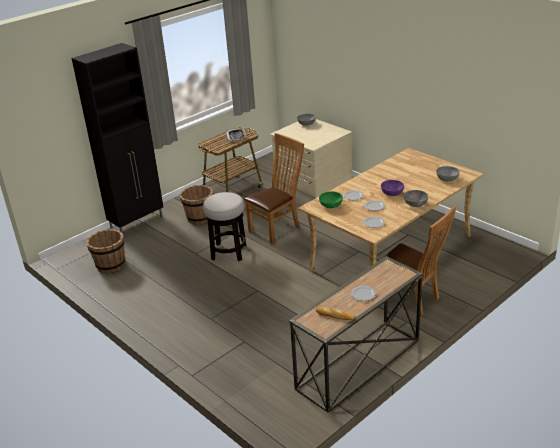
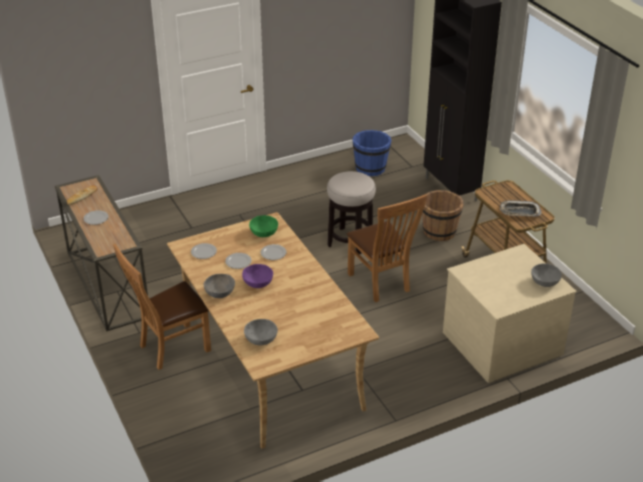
camera: 105 degrees right, 5 degrees up
brown bucket [86,229,125,273] -> blue bucket [352,130,392,176]

